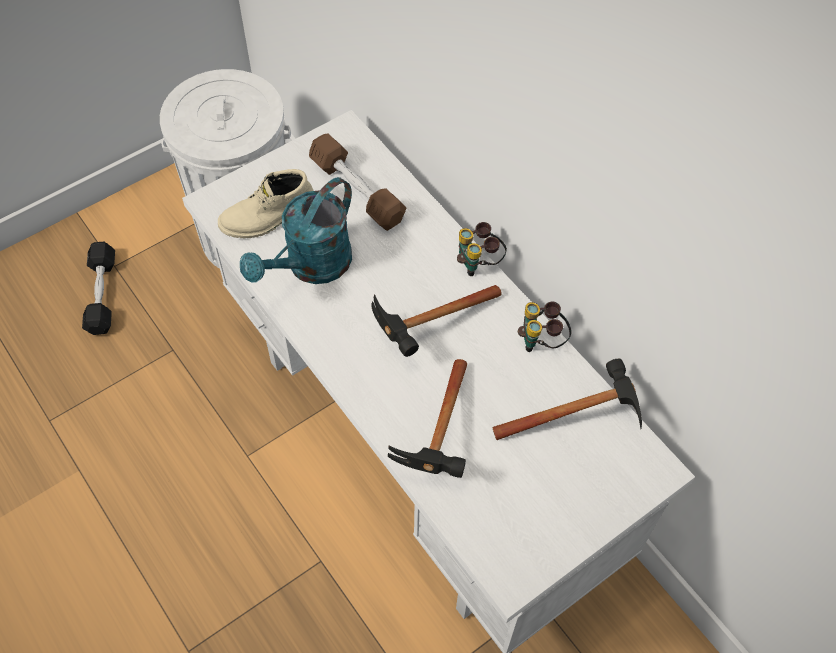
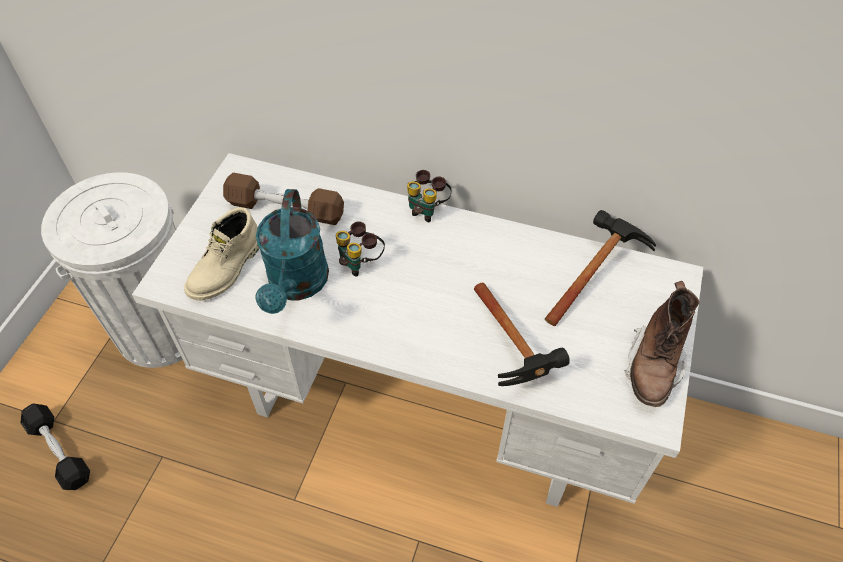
camera: 35 degrees left, 5 degrees down
hammer [371,285,501,357] -> none
binoculars [518,302,571,352] -> binoculars moved to [336,221,385,277]
none -> brown boot [625,281,699,407]

